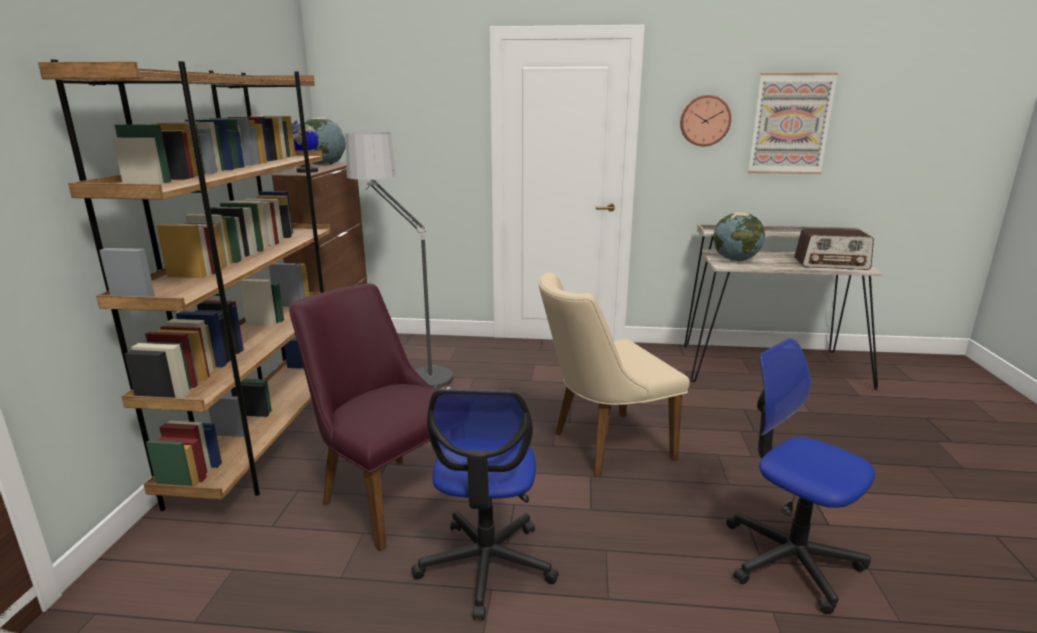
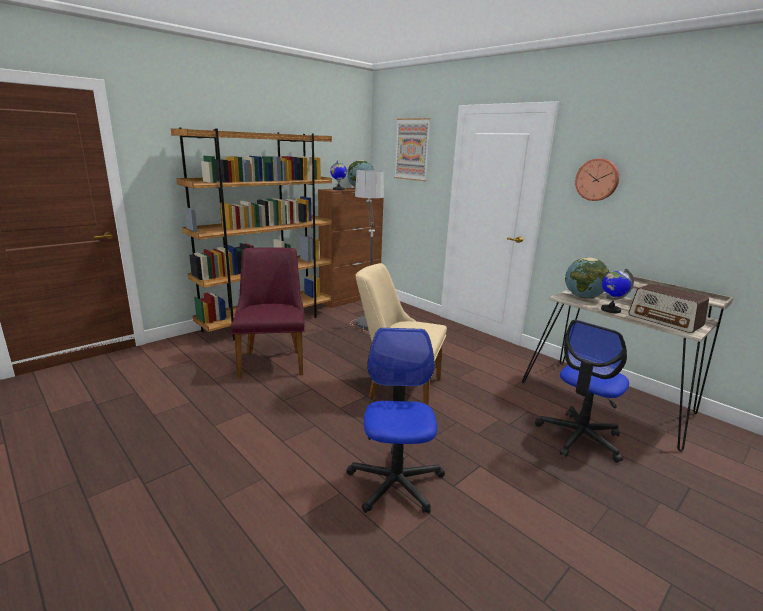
camera: 40 degrees right, 0 degrees up
office chair [411,389,559,620] -> office chair moved to [535,320,629,463]
picture [748,73,838,174] -> picture moved to [394,118,431,181]
none -> globe [601,269,634,313]

